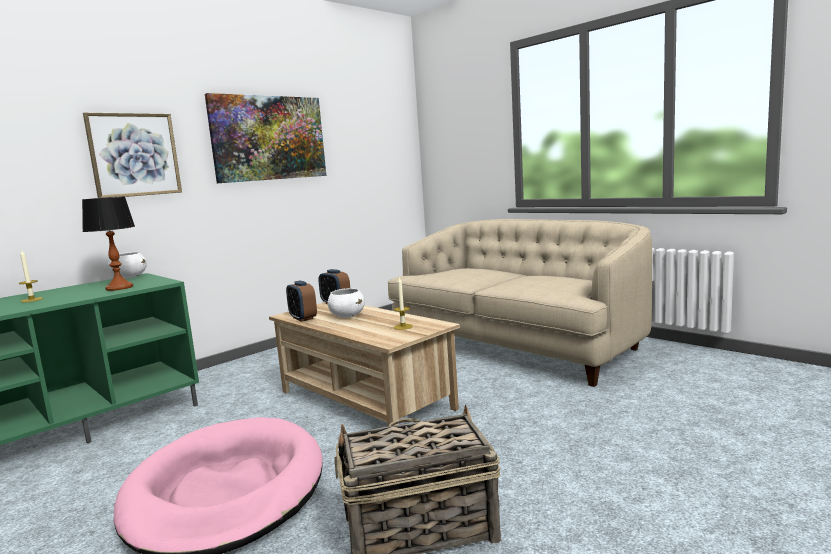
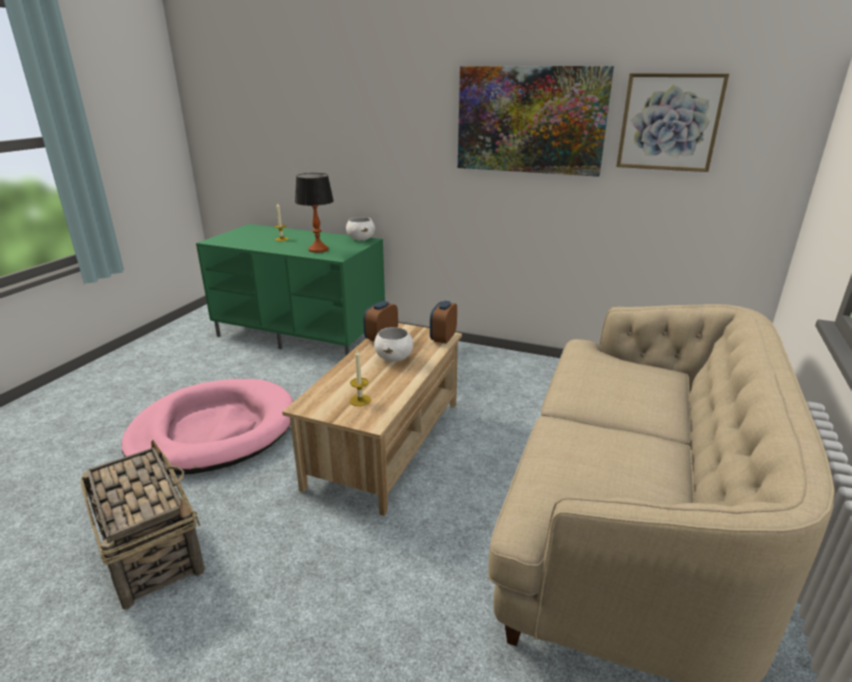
camera: 65 degrees right, 15 degrees up
picture [83,113,182,198] -> picture moved to [616,73,729,172]

